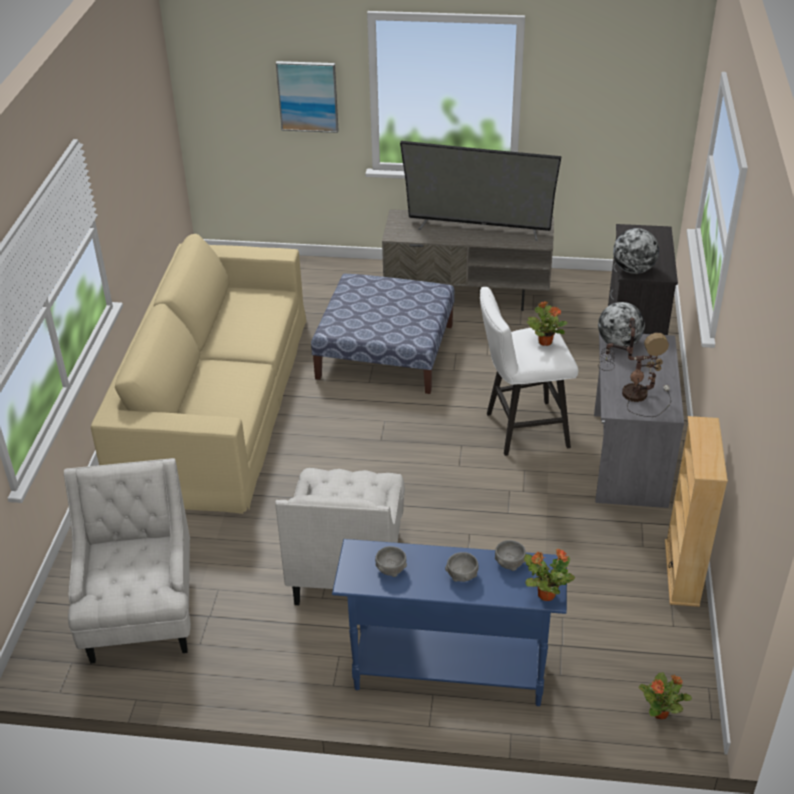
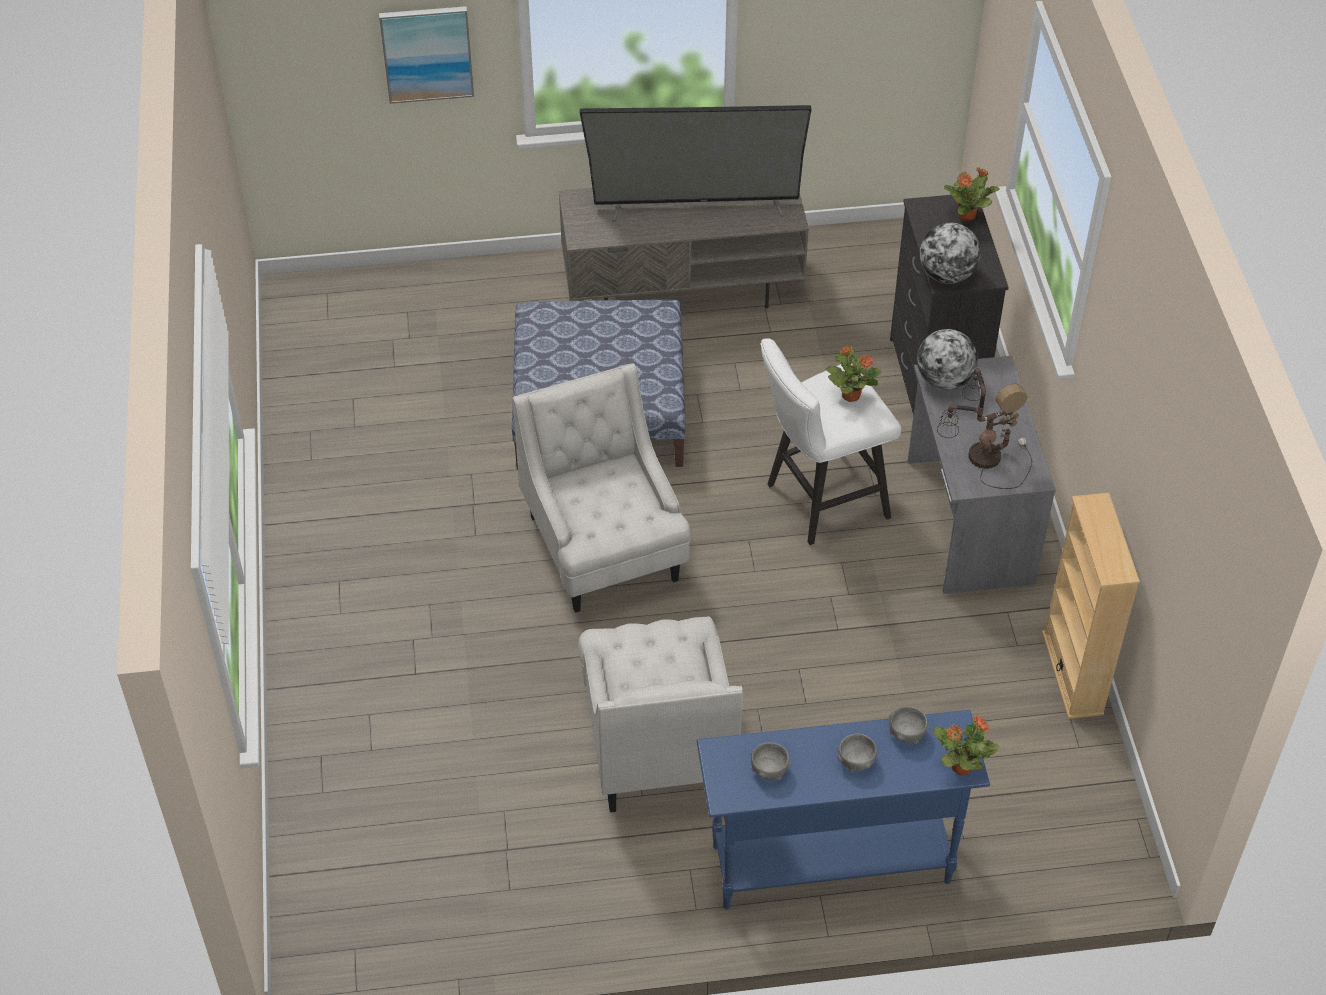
camera: 15 degrees left, 10 degrees up
white armchair [64,458,191,664] -> white armchair moved to [513,363,690,613]
beige sofa [91,234,306,514] -> none
potted plant [639,672,692,719] -> potted plant moved to [944,167,1000,221]

